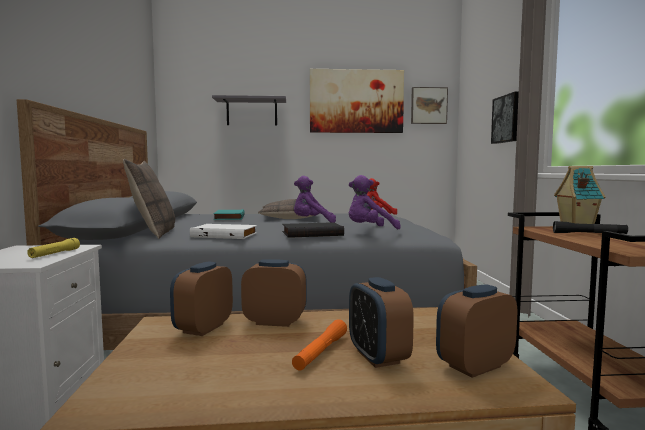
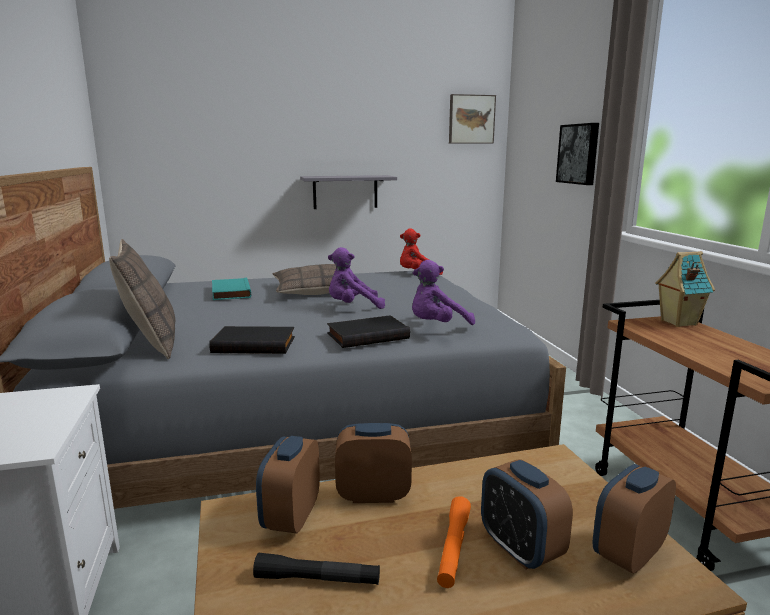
camera: 10 degrees left, 10 degrees up
yellow flashlight [27,238,80,258] -> none
white book [190,224,257,239] -> black book [209,326,295,354]
grey shelf [212,95,286,126] -> grey shelf moved to [300,175,397,209]
picture [310,69,404,133] -> none
black flashlight [553,221,628,234] -> black flashlight moved to [253,553,380,585]

